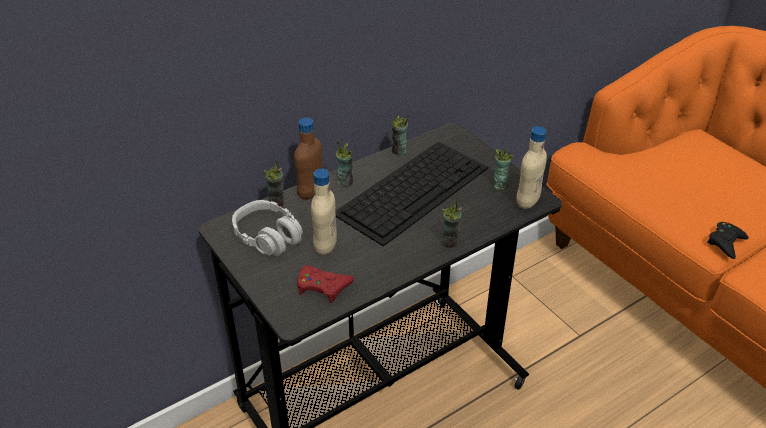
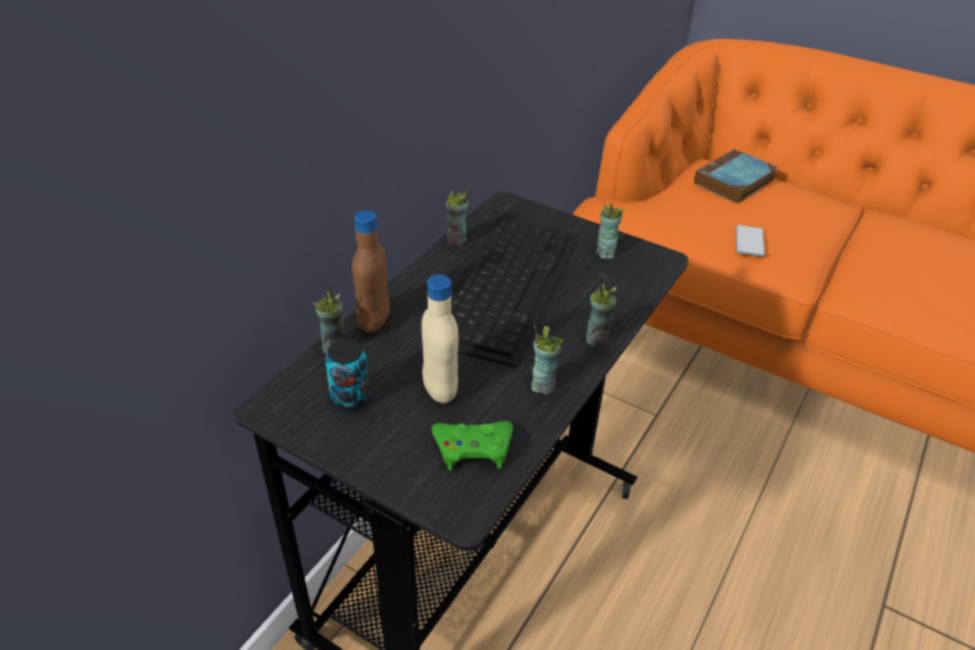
camera: 25 degrees left, 0 degrees up
grey headphones [232,200,303,256] -> can [325,339,370,412]
red game controller [297,265,354,303] -> green game controller [432,421,513,470]
cup [336,140,353,187] -> cup moved to [531,325,563,394]
beige bottle [516,126,547,209] -> none
black game controller [707,222,749,259] -> none
none -> book [694,149,778,204]
none -> phone [736,225,765,257]

